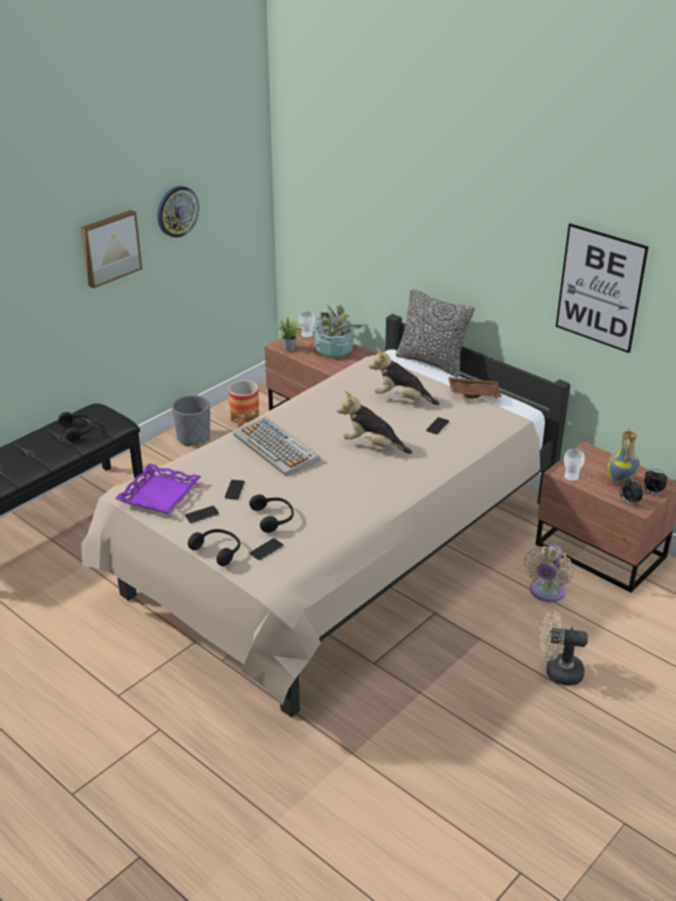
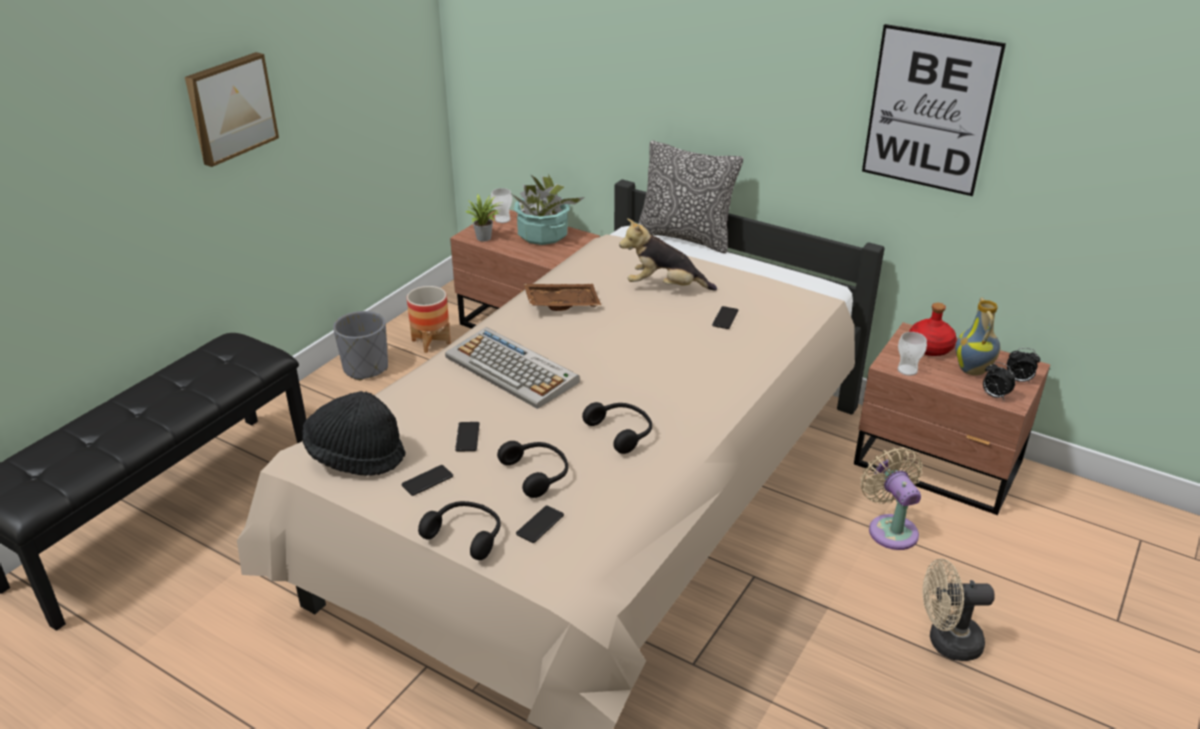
camera: 10 degrees left, 0 degrees up
black headphones [58,412,95,441] -> black headphones moved to [582,402,652,454]
purple tray [115,463,201,514] -> black hat [302,391,406,476]
wall clock [157,186,199,238] -> none
plush toy [337,391,412,454] -> none
brown tray [448,377,502,398] -> brown tray moved to [524,284,602,311]
beige fan [524,544,573,602] -> beige fan turned 150 degrees clockwise [860,447,923,550]
none -> red bottle [909,303,957,356]

